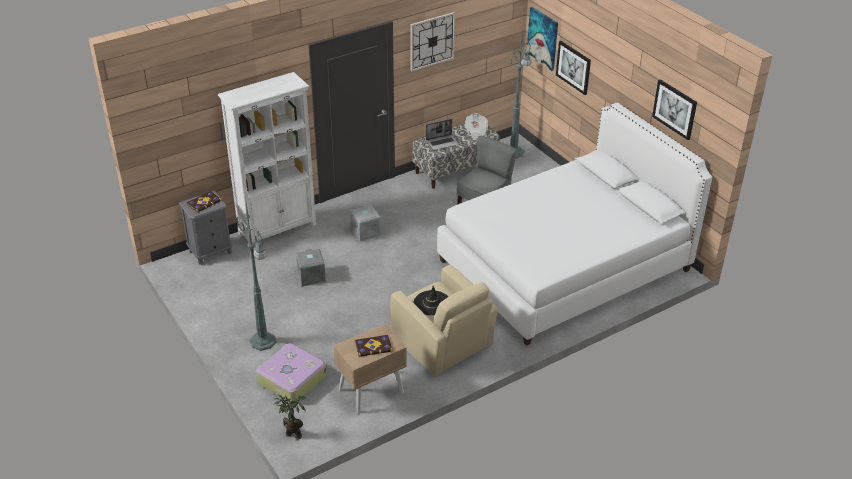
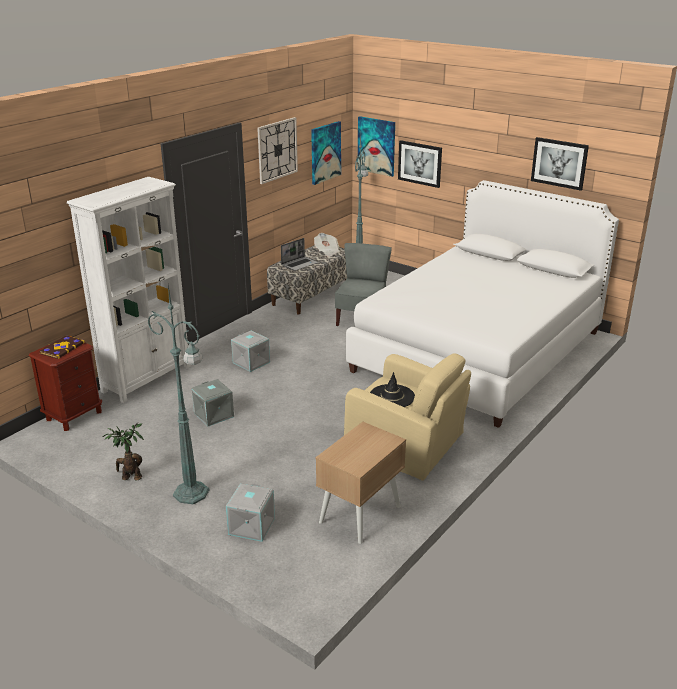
camera: 20 degrees left, 10 degrees down
grey nightstand [179,191,233,265] -> brown nightstand [29,336,102,431]
suitcase [256,343,327,402] -> grey storage box [226,484,275,542]
potted plant [274,394,306,440] -> potted plant moved to [103,422,144,480]
book [355,335,393,357] -> none
none -> picture [311,121,341,185]

